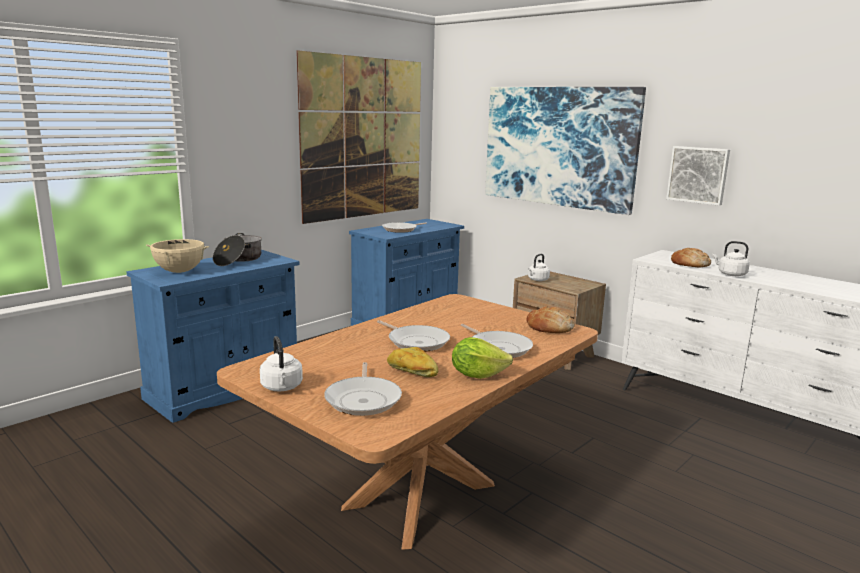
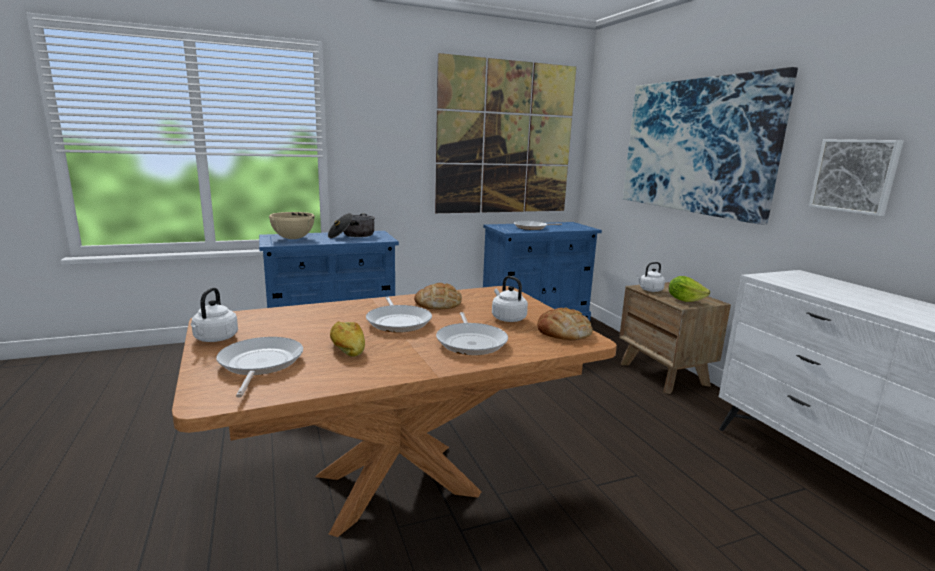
camera: 25 degrees right, 0 degrees up
frying pan [324,362,402,416] -> frying pan turned 150 degrees clockwise [216,337,303,398]
lettuce [452,337,513,379] -> lettuce moved to [669,276,710,302]
bread [671,248,711,267] -> bread moved to [414,283,462,309]
white kettle [712,241,750,276] -> white kettle moved to [492,276,528,322]

